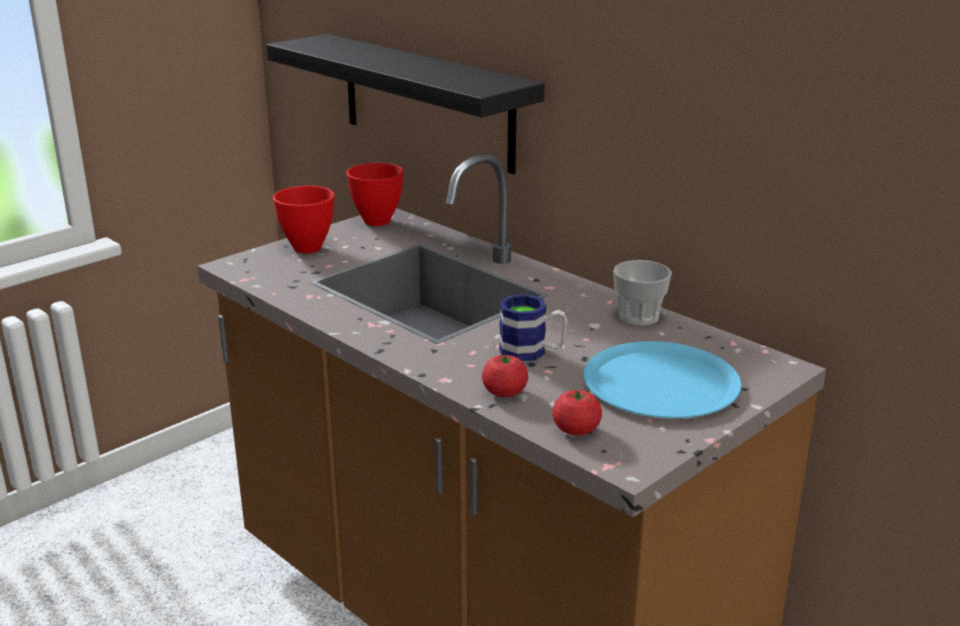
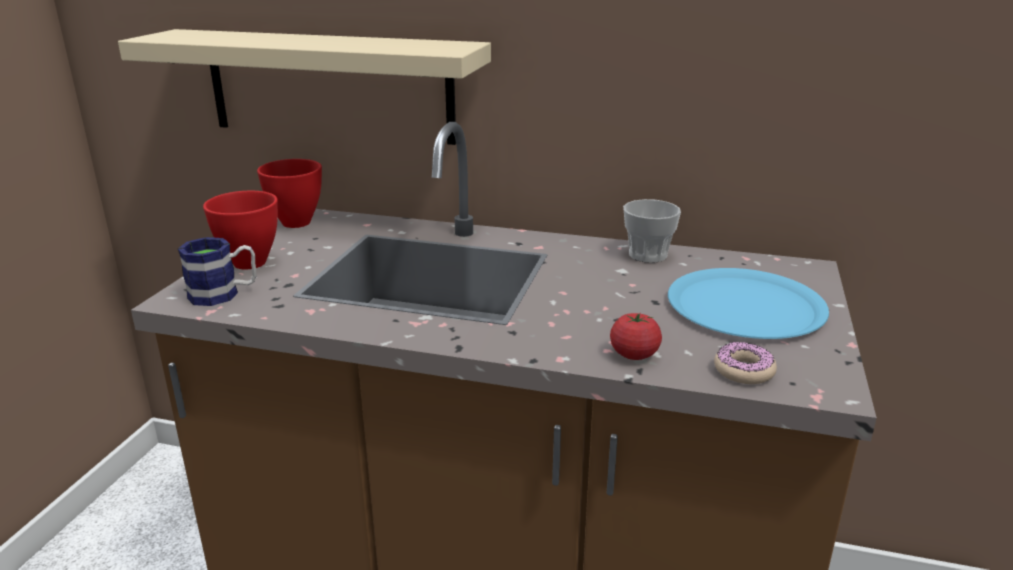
camera: 30 degrees left, 0 degrees up
black shelf [267,34,545,174] -> beige shelf [118,29,491,145]
mug [499,294,568,361] -> mug moved to [178,237,257,306]
tomato [552,390,602,436] -> donut [714,342,777,384]

